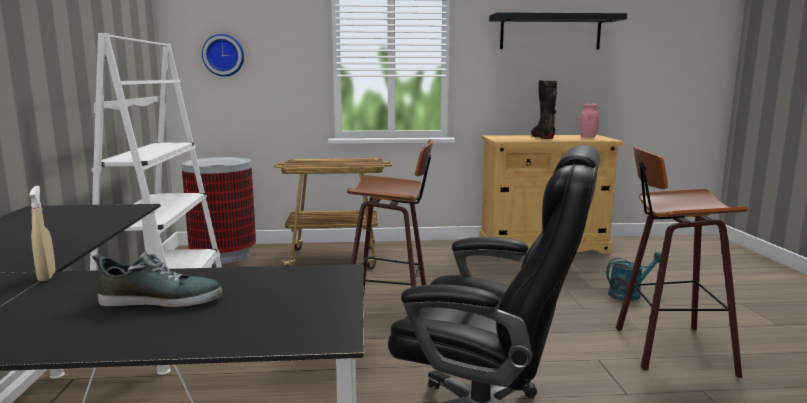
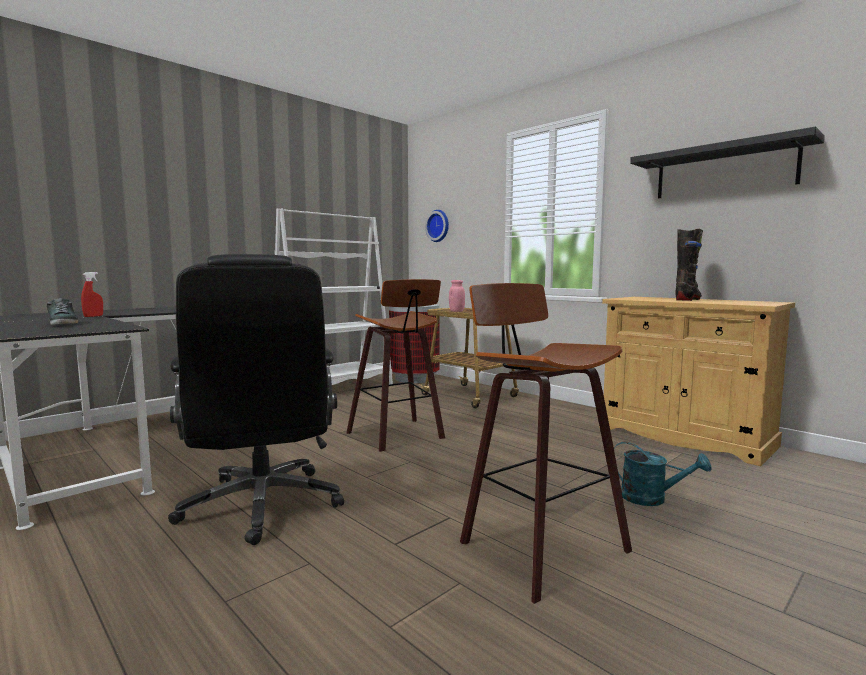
camera: 50 degrees right, 5 degrees down
beige spray bottle [29,186,56,281] -> red spray bottle [81,272,103,317]
pink jar [580,103,599,138] -> pink jar moved to [449,280,465,312]

